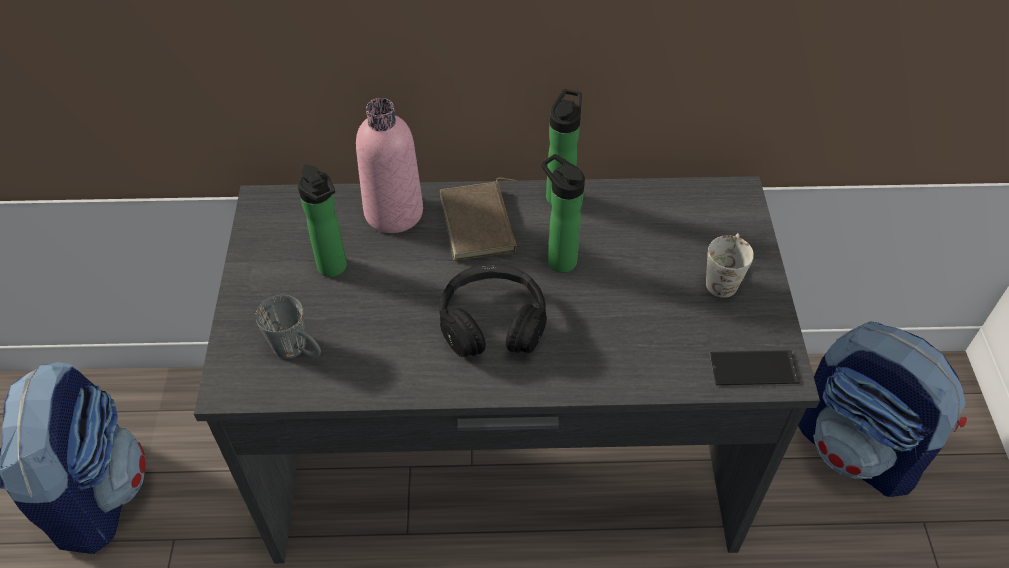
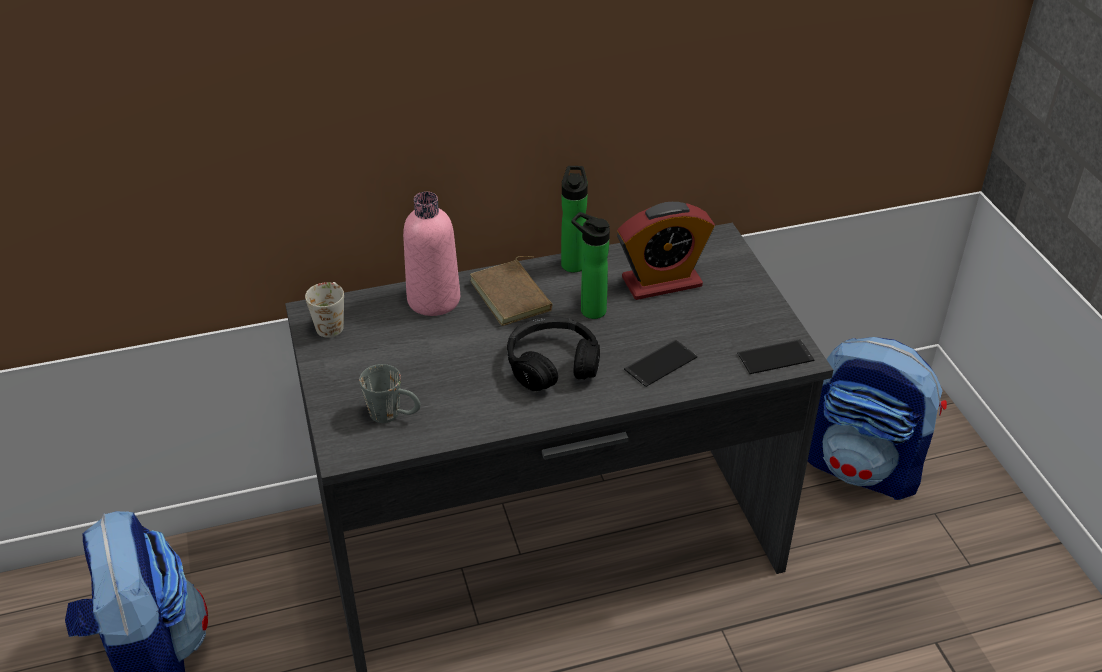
camera: 15 degrees left, 10 degrees down
bottle [297,164,347,277] -> none
white mug [706,233,754,298] -> white mug moved to [305,282,344,338]
none -> alarm clock [617,202,715,300]
none -> phone [624,340,698,387]

